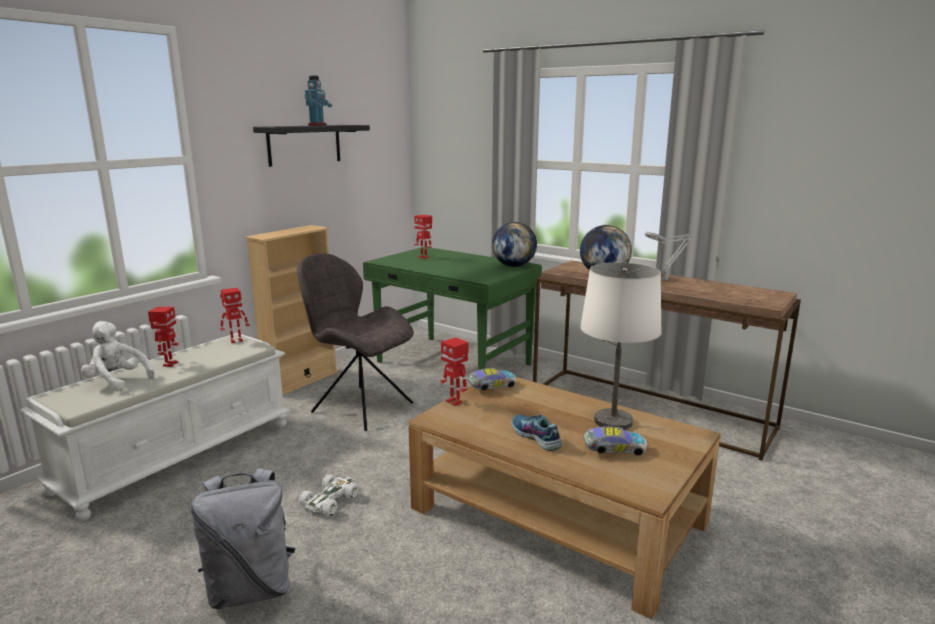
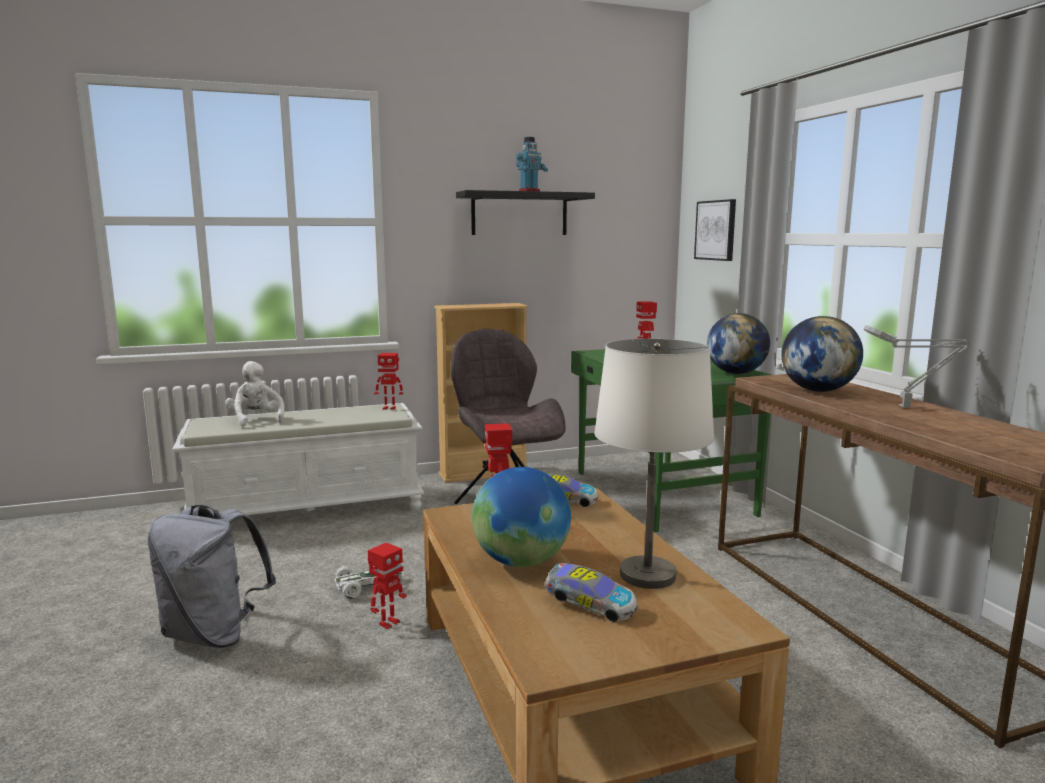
camera: 35 degrees right, 5 degrees down
toy robot [148,307,179,367] -> toy robot moved to [368,543,407,629]
shoe [512,414,562,451] -> globe [472,467,571,567]
none -> picture [694,199,736,261]

